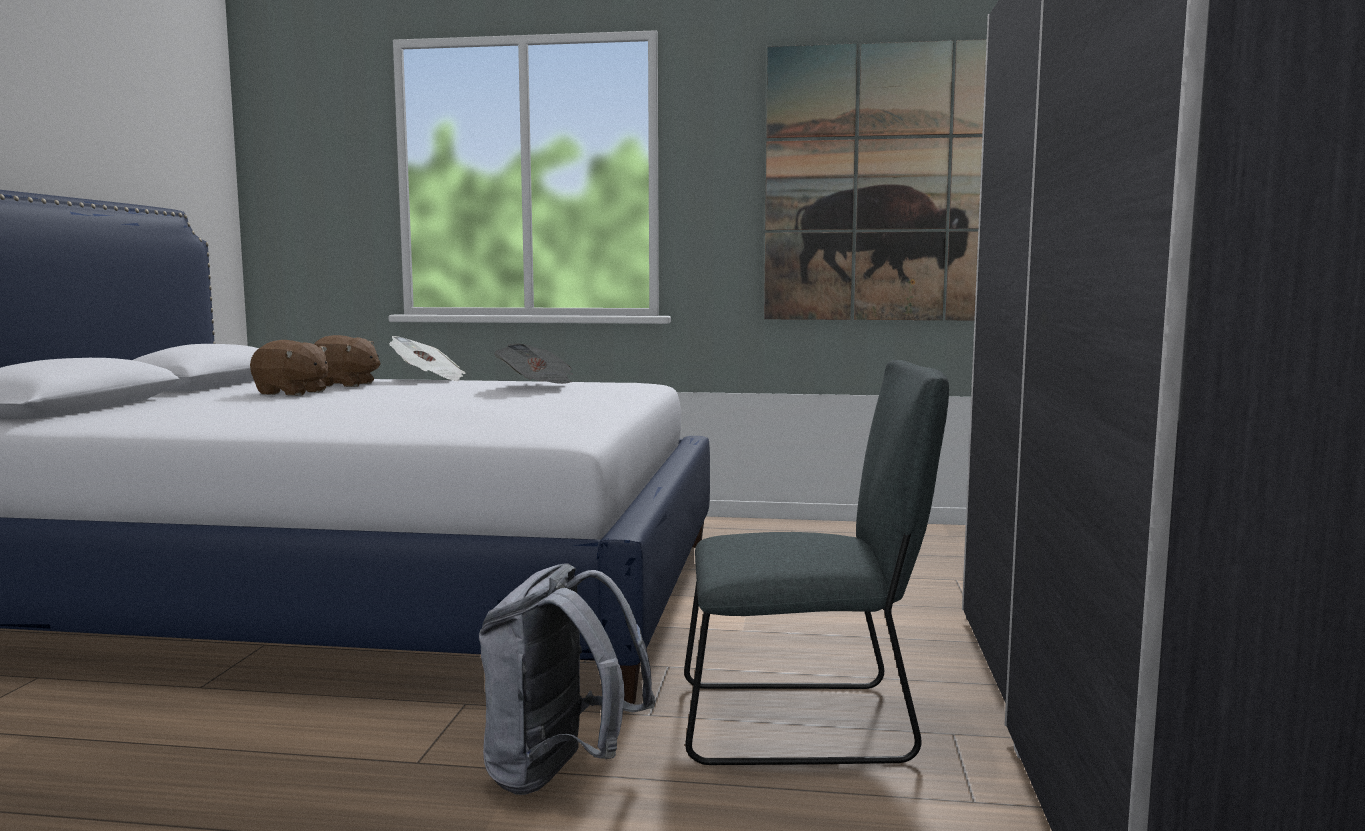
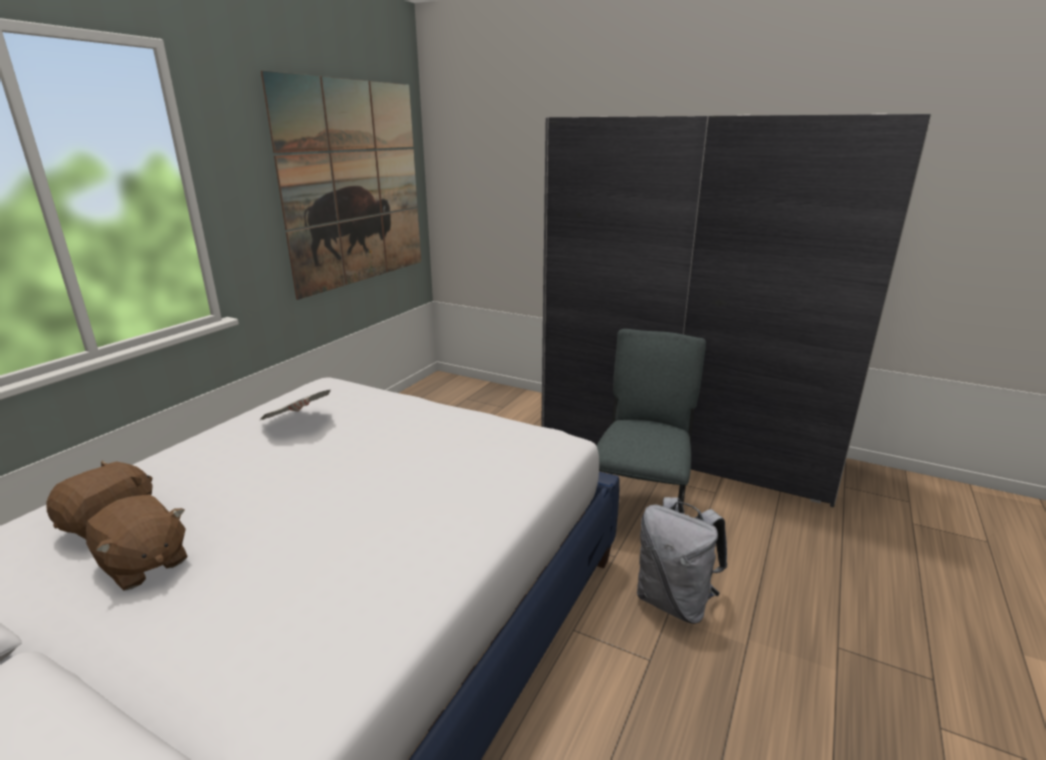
camera: 70 degrees left, 15 degrees up
brown plush toy [250,340,329,396] -> brown plush toy turned 90 degrees clockwise [86,494,187,591]
newspaper [389,336,466,381] -> none

